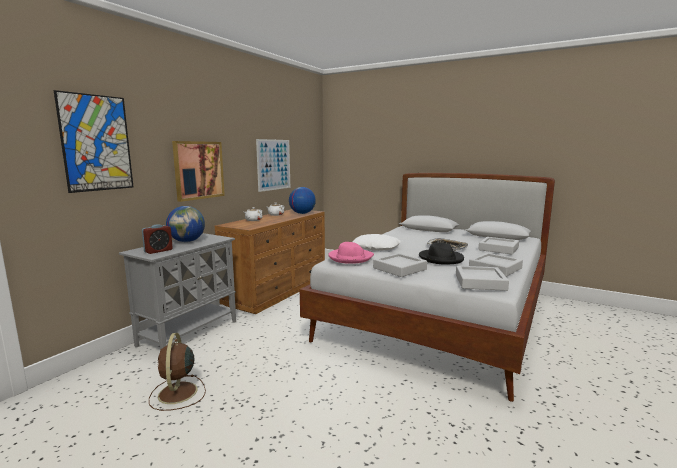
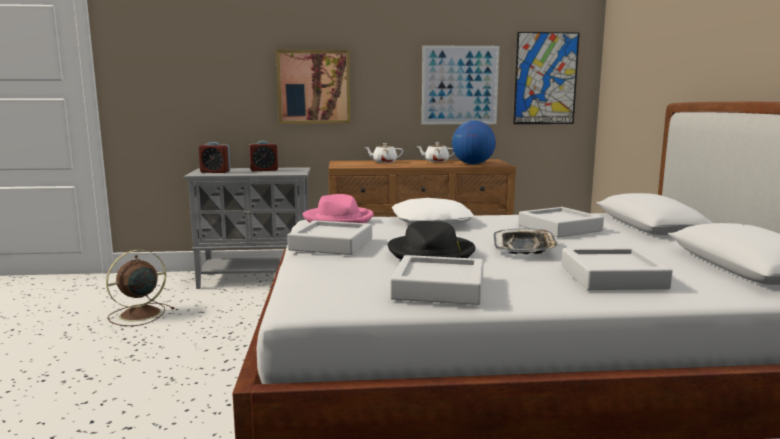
camera: 55 degrees right, 0 degrees up
picture [54,90,133,193] -> picture moved to [513,32,580,124]
globe [166,206,205,242] -> alarm clock [249,141,278,171]
grey tray [456,266,509,291] -> grey tray moved to [518,207,604,237]

